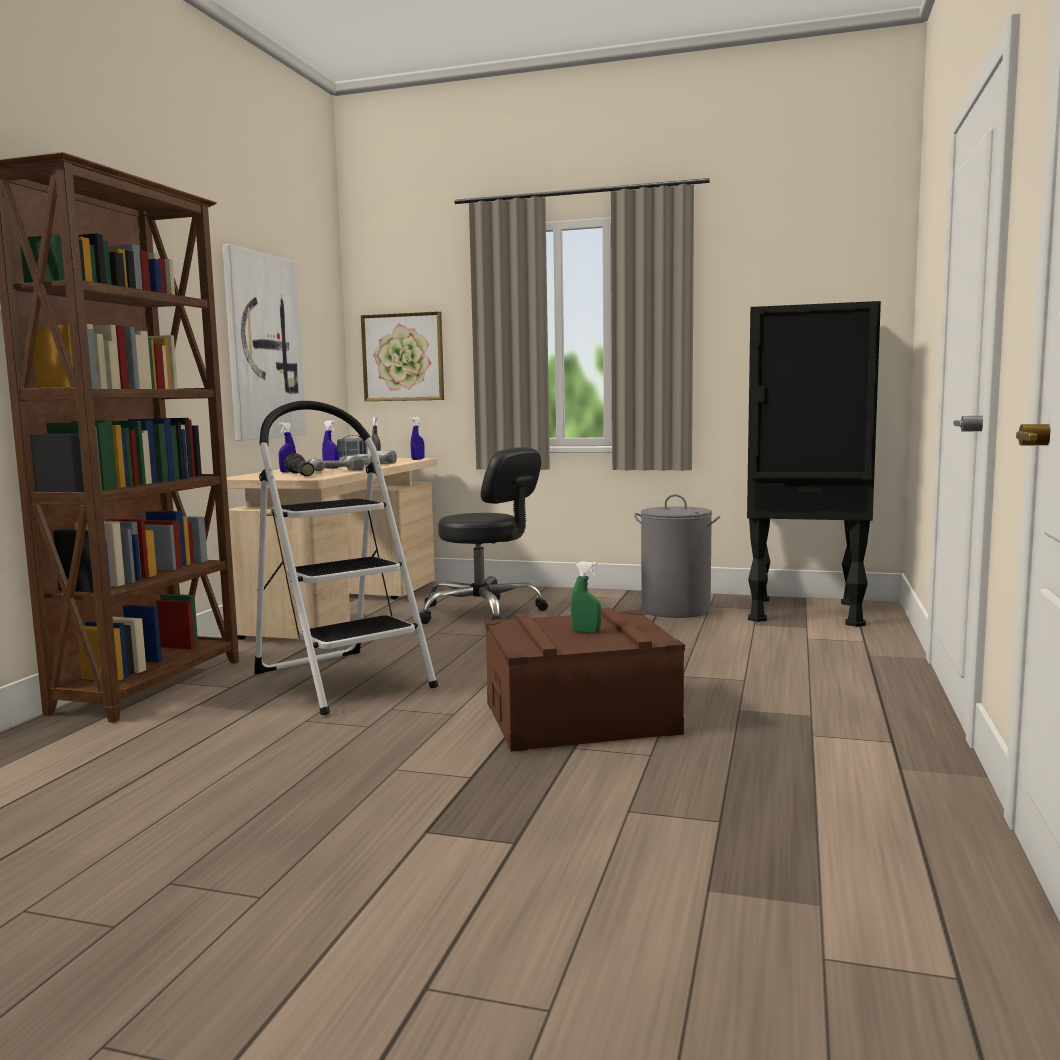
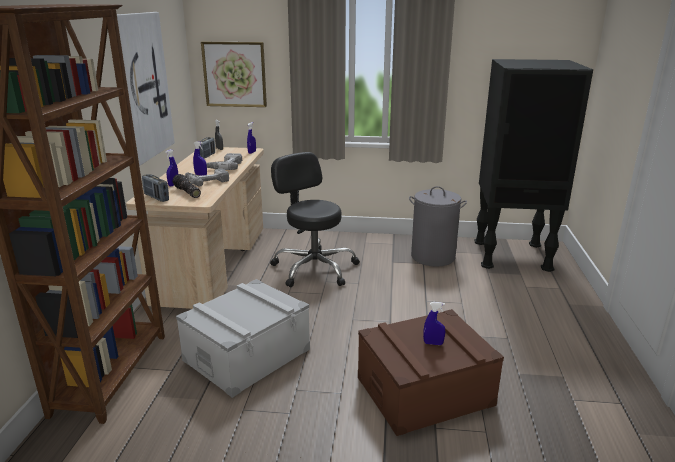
camera: 10 degrees left, 15 degrees up
step ladder [254,401,438,715] -> grey storage box [176,279,310,398]
black office chair [419,447,548,624] -> black office chair turned 150 degrees counterclockwise [270,152,360,287]
green spray bottle [570,561,601,633] -> blue spray bottle [423,302,445,345]
none -> radio [142,174,169,202]

